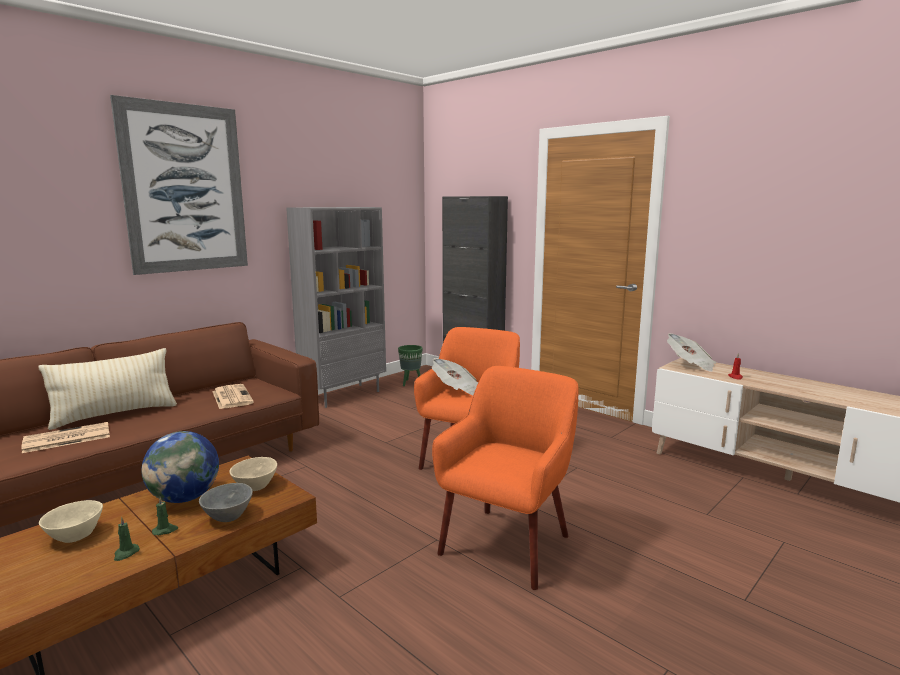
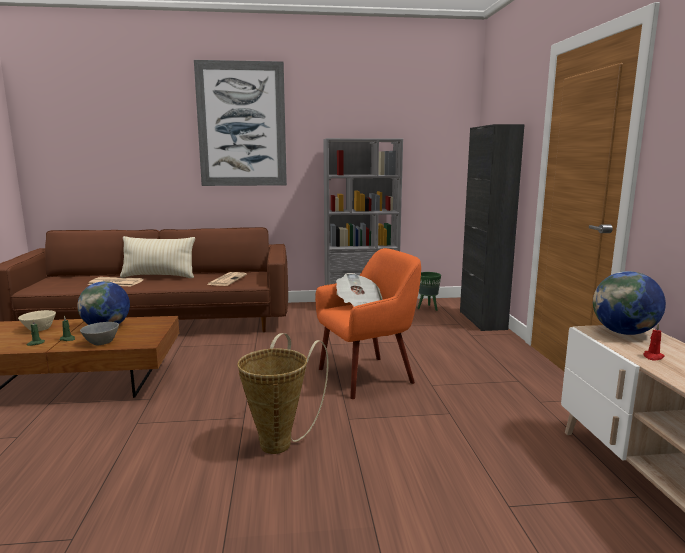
camera: 40 degrees right, 0 degrees up
beige bowl [229,457,277,491] -> none
orange armchair [432,366,579,590] -> basket [237,333,328,454]
newspaper [667,333,716,372] -> globe [593,271,666,335]

